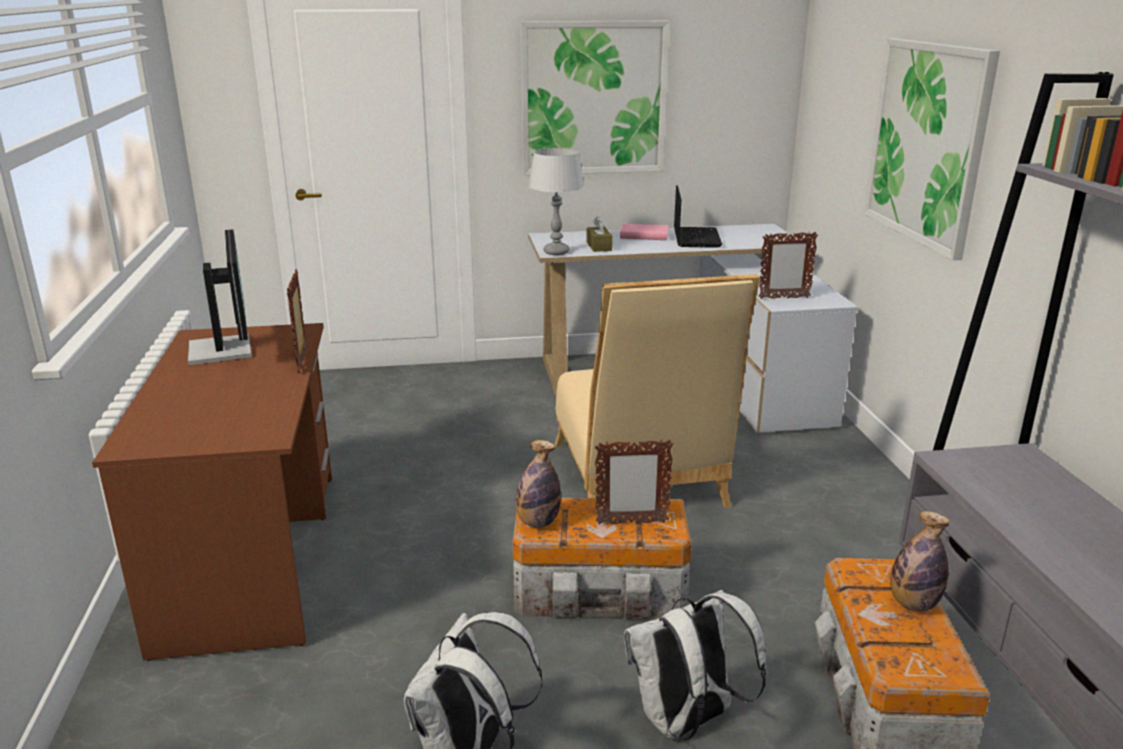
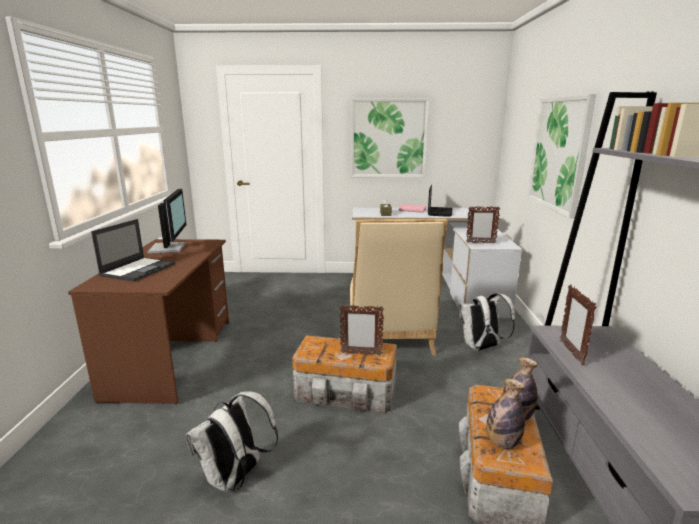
camera: 10 degrees right, 5 degrees down
picture frame [287,269,306,373] -> picture frame moved to [560,285,596,365]
bottle [516,440,561,528] -> bottle moved to [486,379,525,449]
grey table lamp [528,148,584,255] -> none
white backpack [624,590,766,740] -> white backpack moved to [459,293,515,351]
none -> laptop [91,219,175,282]

